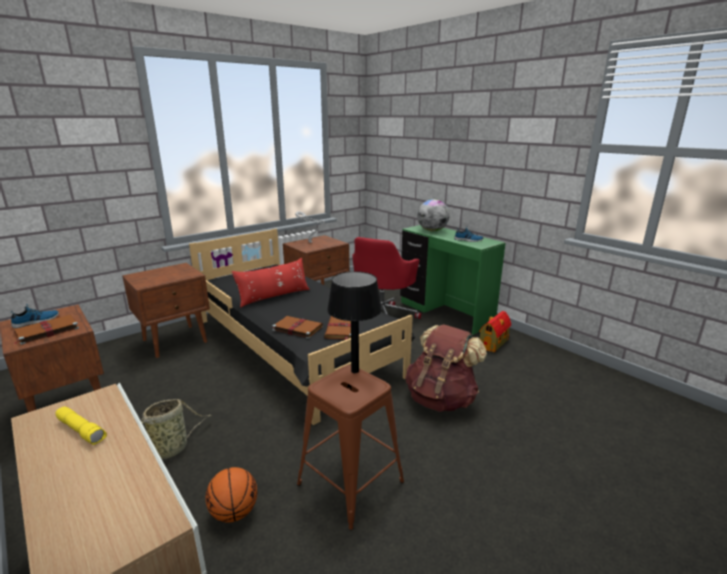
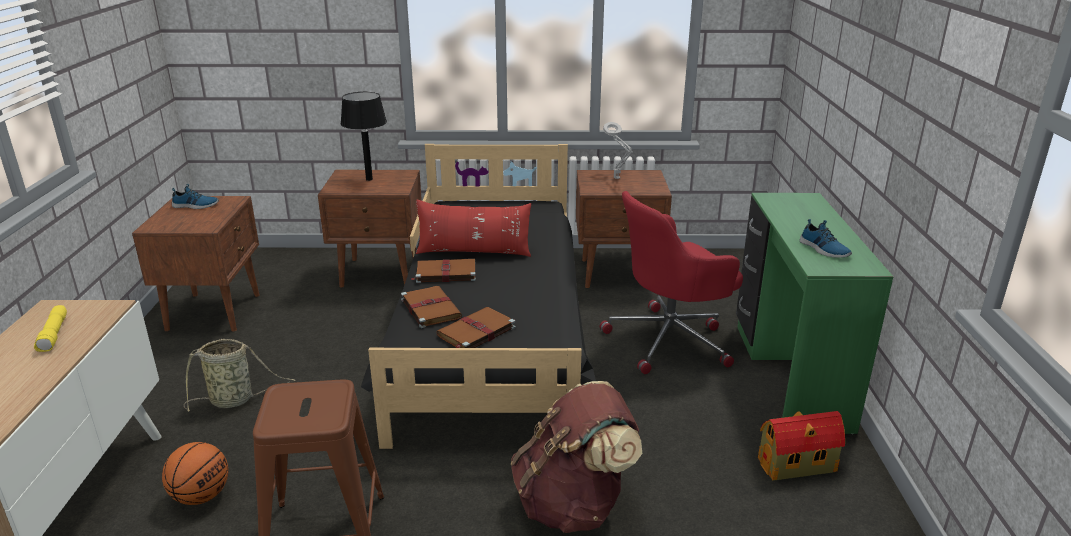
camera: 40 degrees right, 5 degrees up
brown book [14,315,79,345] -> brown book moved to [412,259,476,283]
black table lamp [327,271,382,373] -> black table lamp moved to [341,92,387,181]
globe [417,199,450,231] -> none

